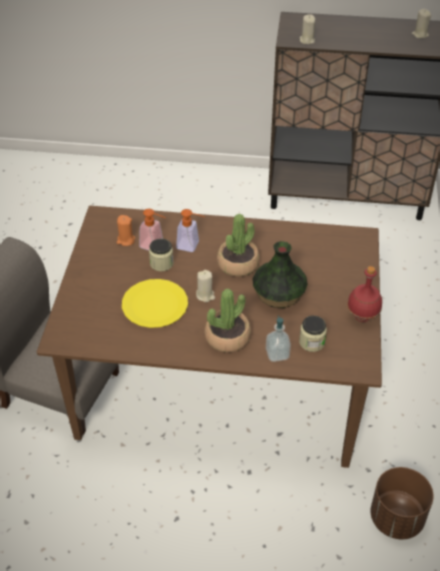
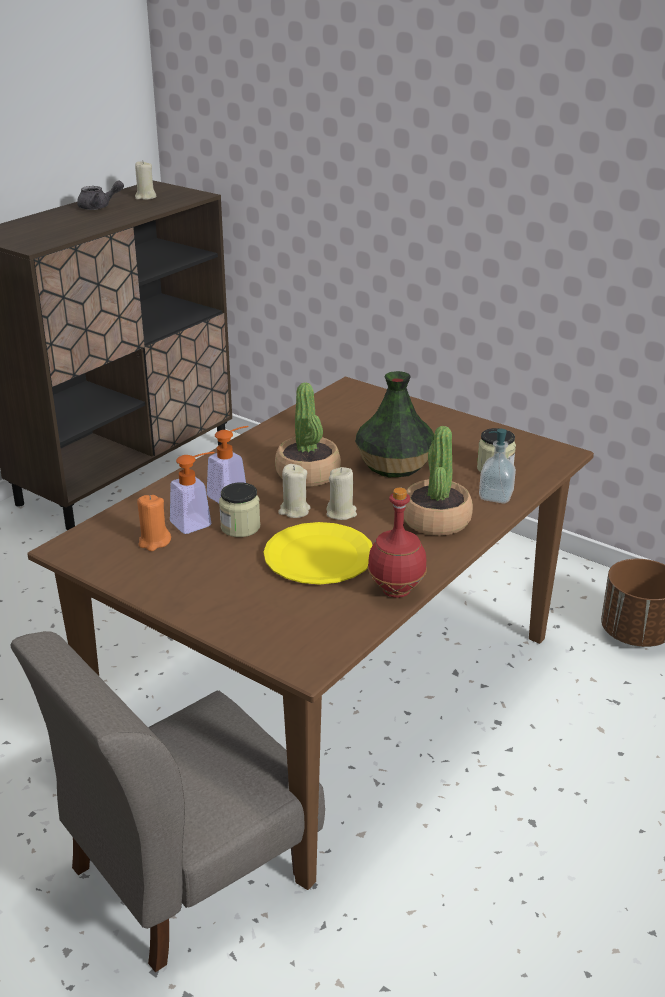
camera: 60 degrees left, 15 degrees down
beige candle [300,14,315,45] -> beige candle moved to [278,464,311,518]
red bottle [347,266,382,322] -> red bottle moved to [368,488,427,598]
none -> grey teapot [77,180,124,210]

